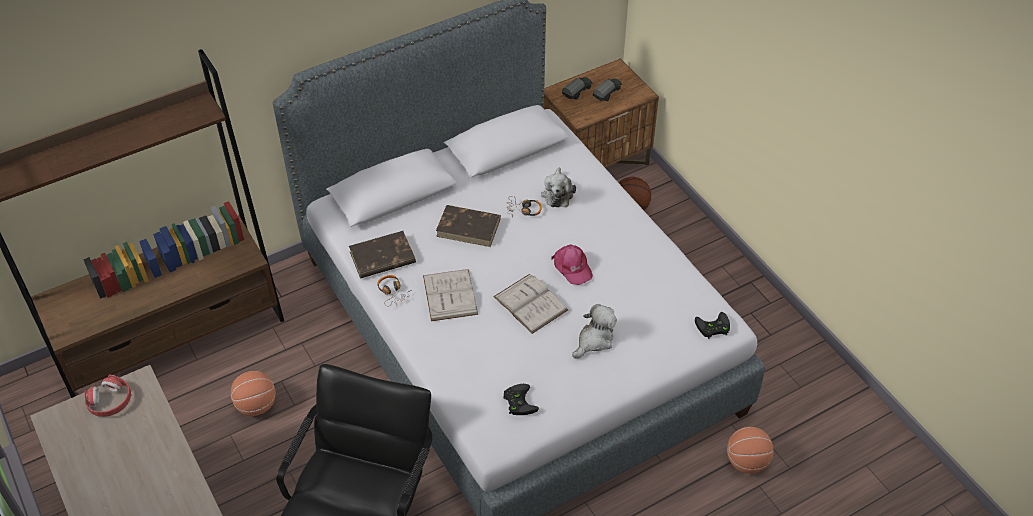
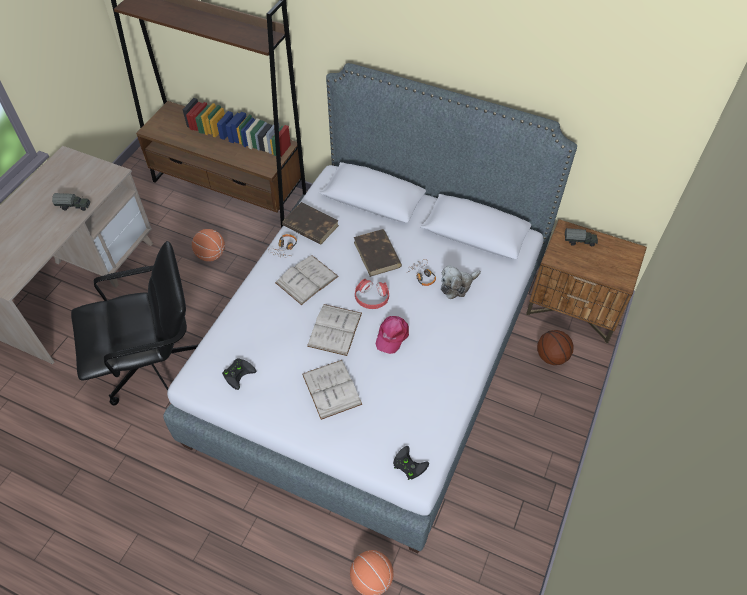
camera: 55 degrees right, 5 degrees up
red headphones [85,375,131,417] -> red headphones moved to [355,279,389,309]
plush toy [572,304,617,358] -> white book [302,360,362,420]
toy truck [593,78,622,101] -> toy truck moved to [52,193,90,211]

